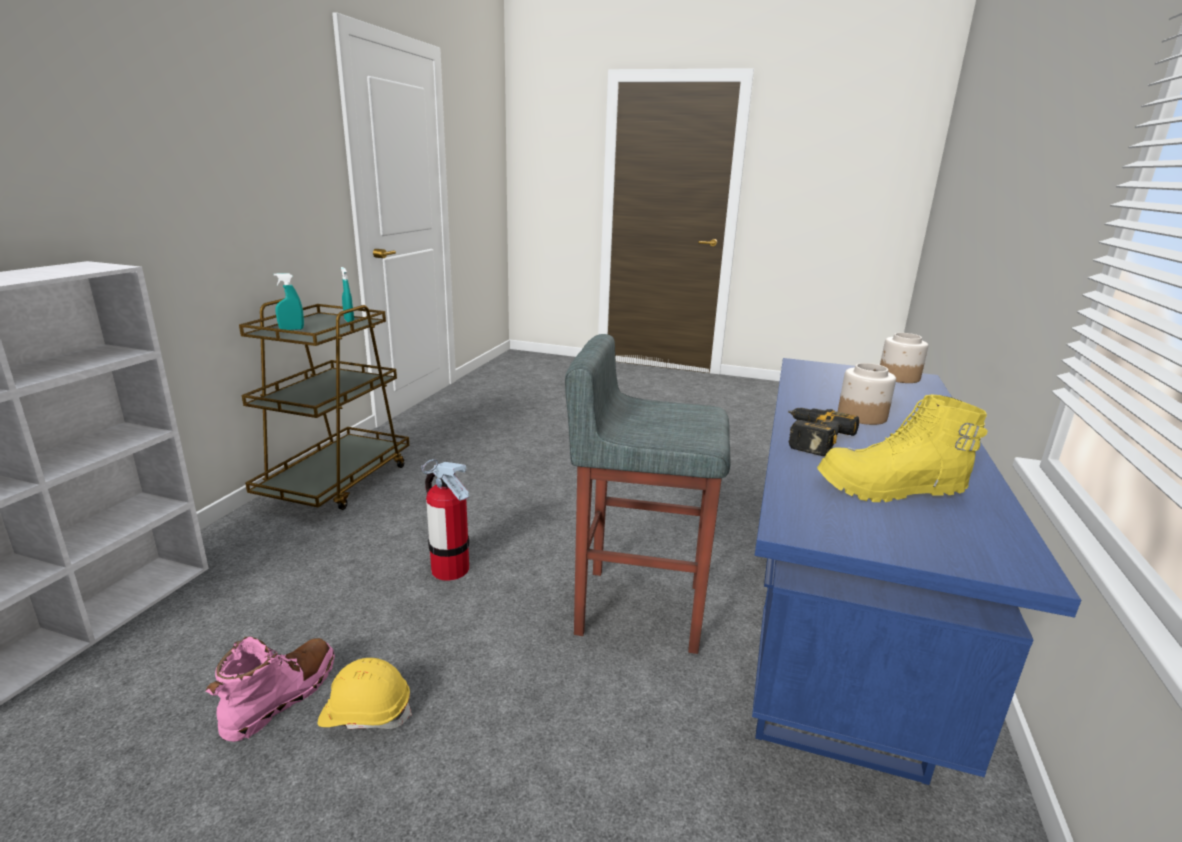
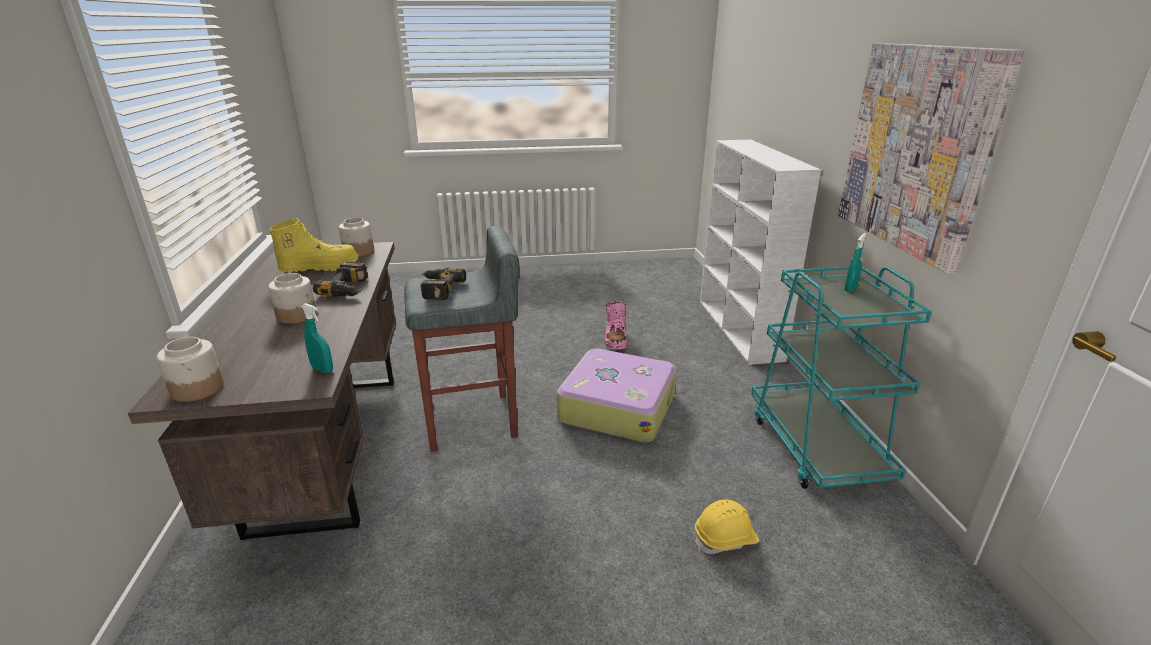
camera: 155 degrees right, 5 degrees up
brown cart [239,298,410,510] -> turquoise cart [751,266,932,489]
yellow hard hat [318,658,412,730] -> yellow hard hat moved to [695,500,759,554]
turquoise spray bottle [341,267,354,322] -> turquoise spray bottle moved to [301,303,333,373]
fire extinguisher [421,459,469,581] -> suitcase [557,348,677,442]
blue desk [752,358,1081,785] -> brown desk [128,242,396,540]
none -> jar [339,218,374,256]
none -> power drill [421,267,466,300]
none -> picture [838,43,1024,273]

